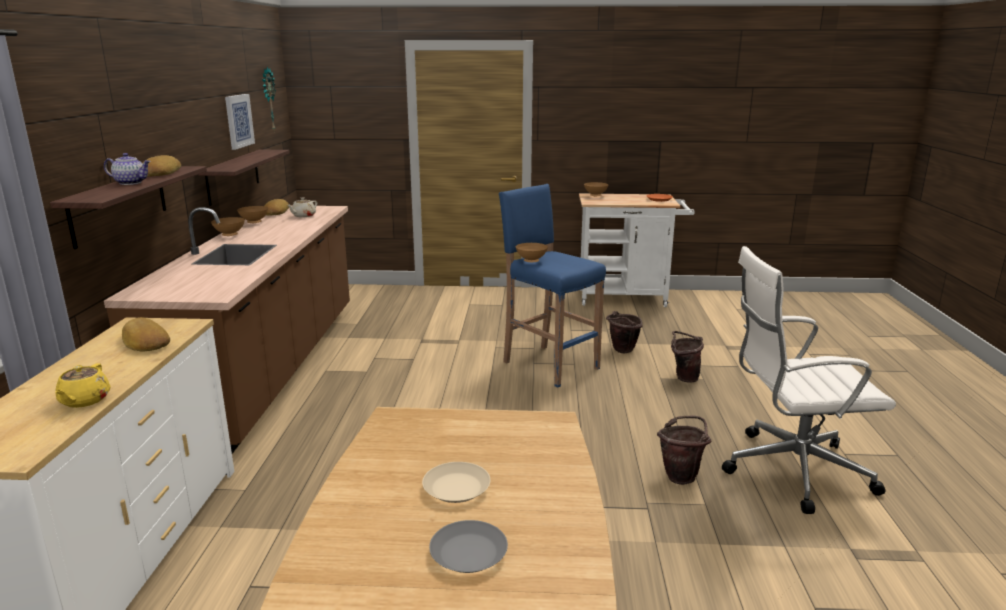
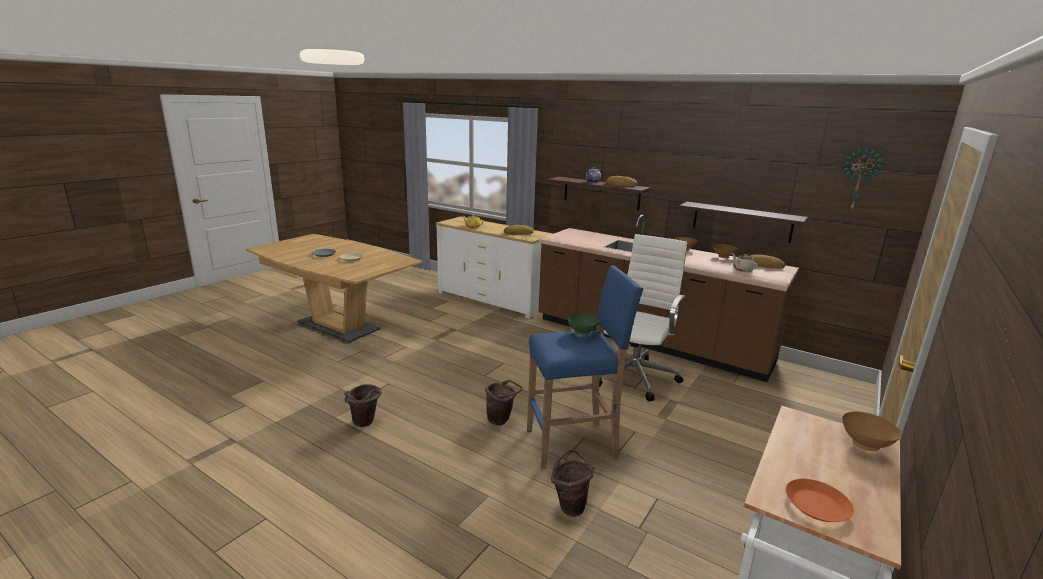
camera: 120 degrees right, 0 degrees up
picture [225,94,255,150] -> none
brown bowl [516,243,548,262] -> green bowl [568,314,600,336]
brown bucket [671,331,704,383] -> brown bucket moved to [485,380,523,425]
white office chair [722,246,896,514] -> white office chair moved to [599,234,687,401]

